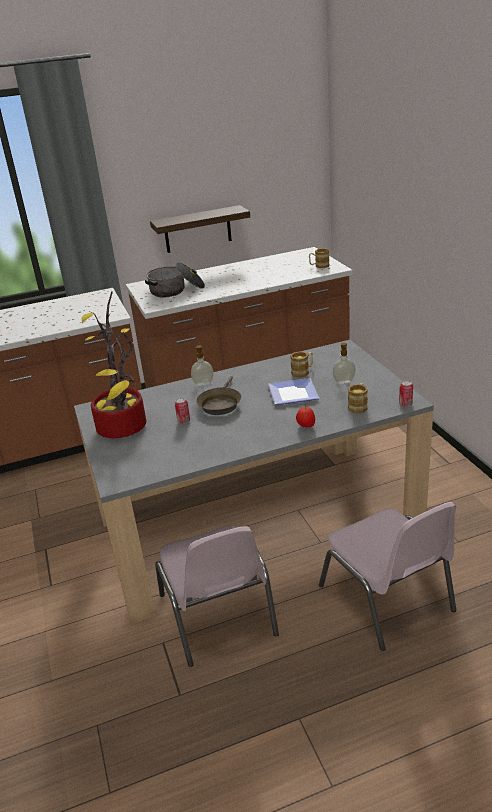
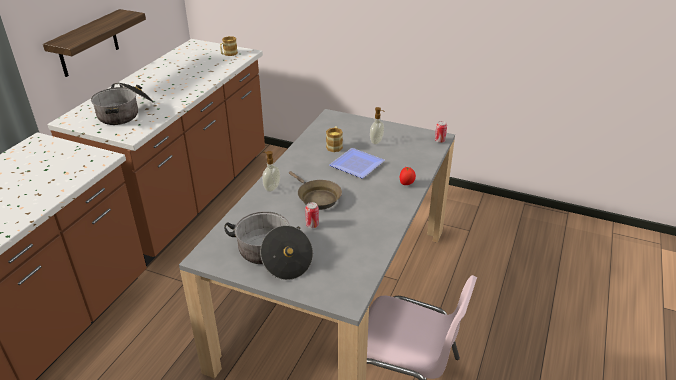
camera: 50 degrees left, 5 degrees up
potted plant [82,291,146,438] -> cooking pot [224,211,313,280]
pink chair [319,502,457,651] -> none
mug [348,383,368,413] -> none

